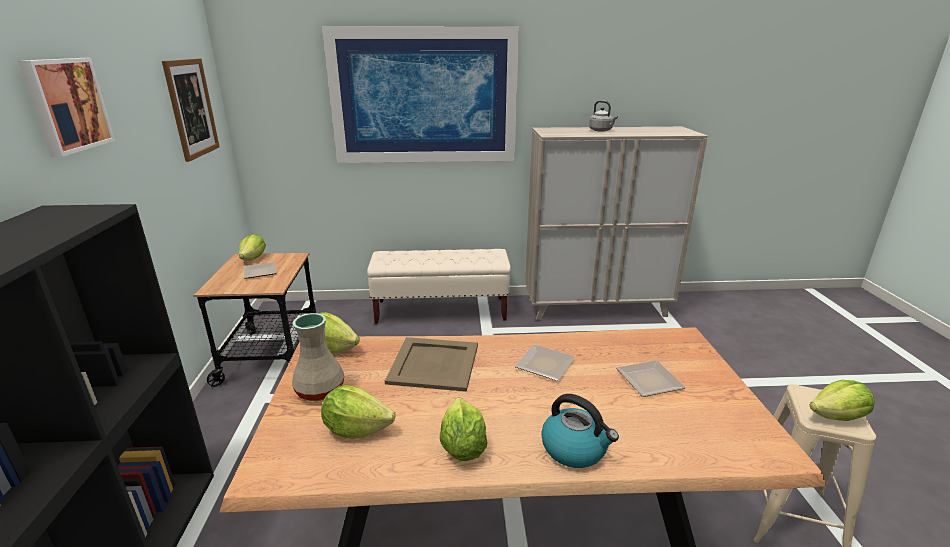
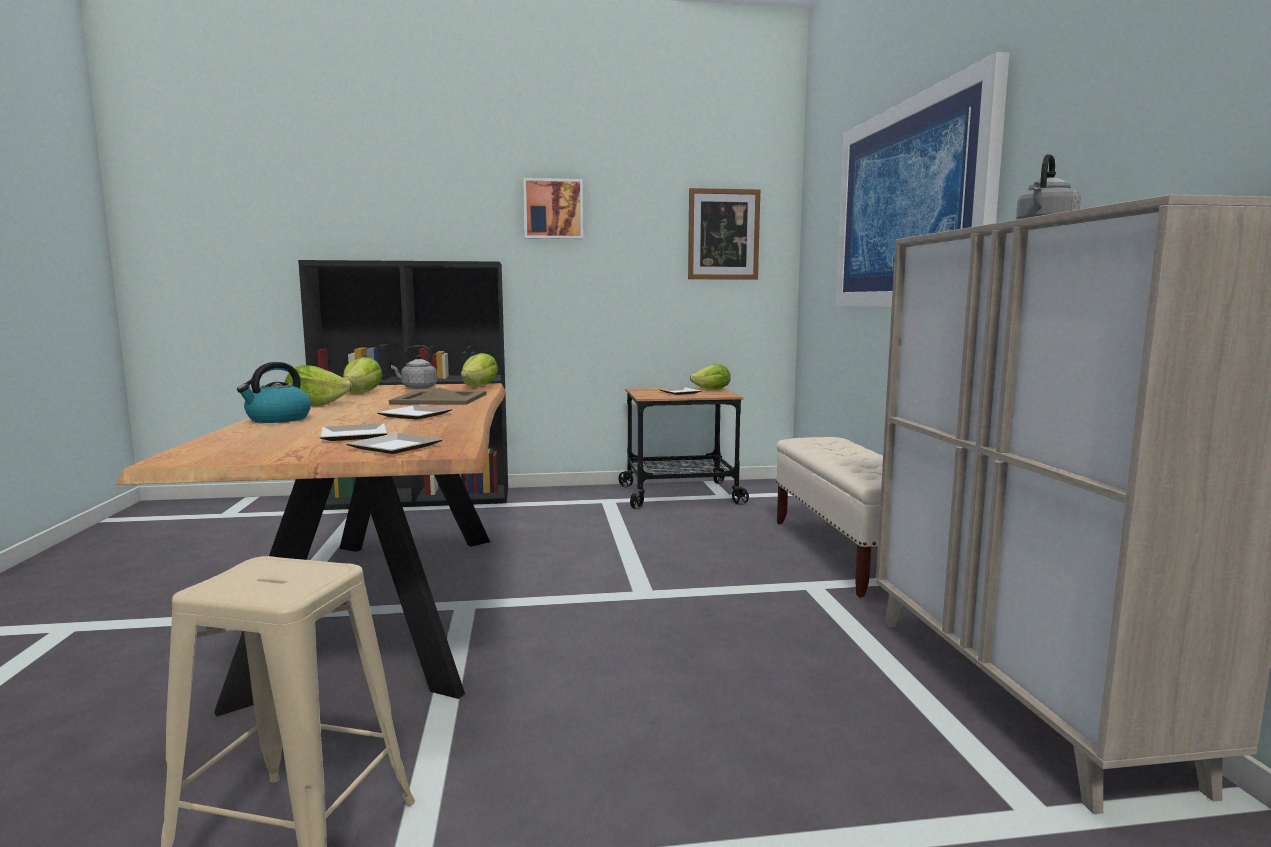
camera: 85 degrees right, 15 degrees down
beige vase [292,313,344,401] -> grey kettle [391,345,437,389]
lettuce [810,380,875,421] -> none
none -> plate [346,433,443,454]

